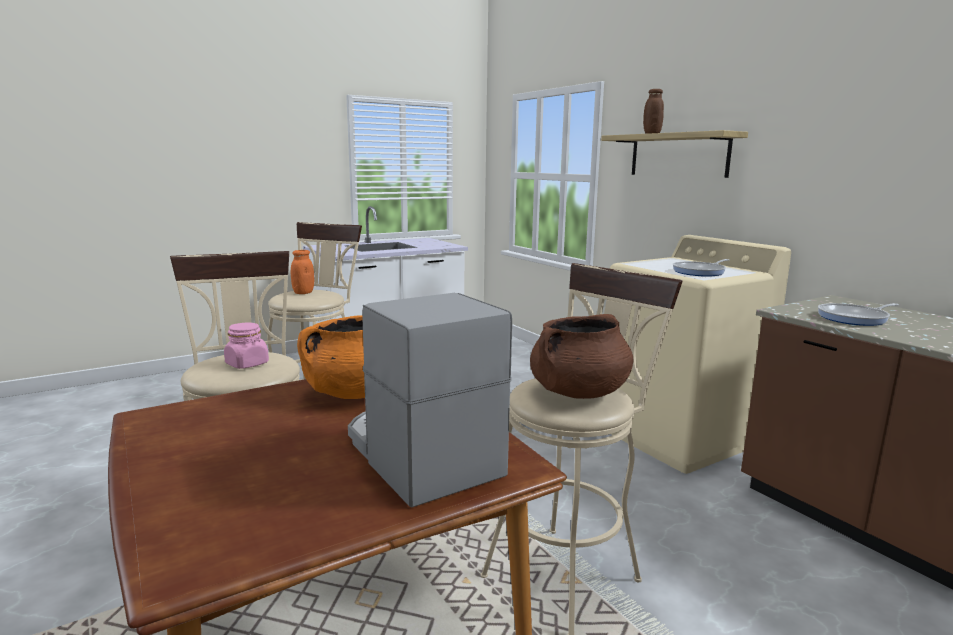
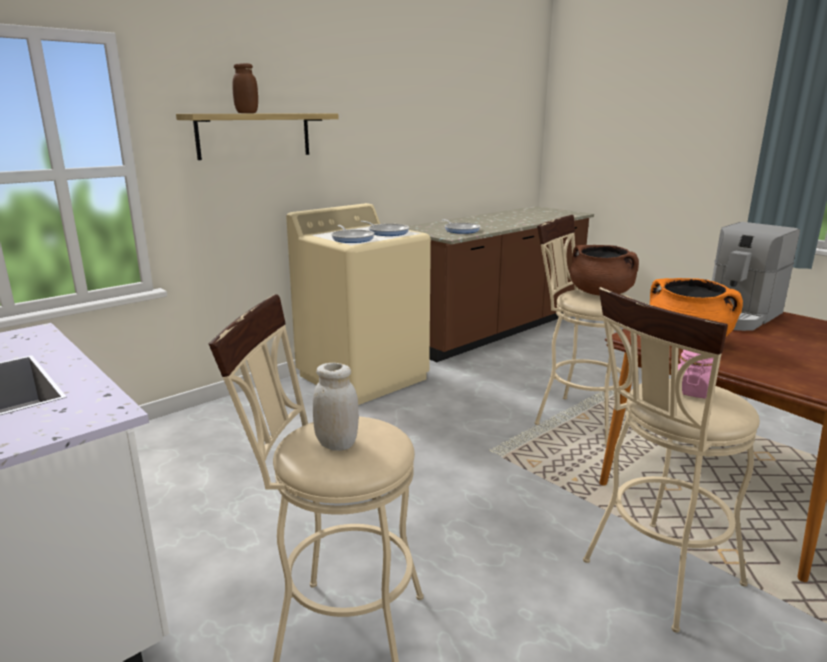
camera: 100 degrees left, 5 degrees up
orange jar [291,250,315,294] -> white jar [313,363,359,451]
none -> frying pan [331,225,374,243]

